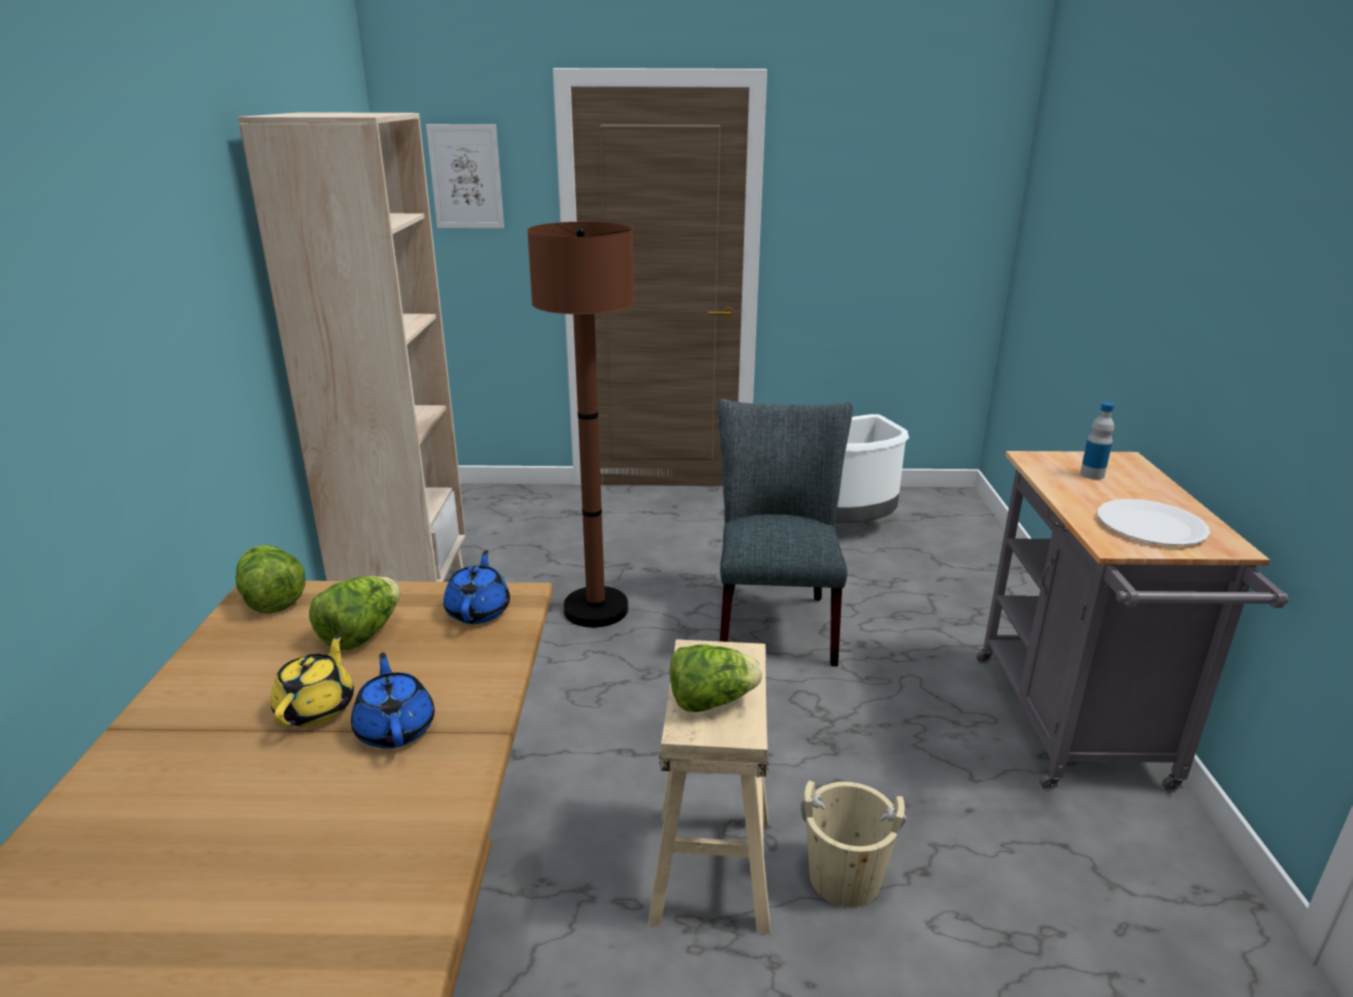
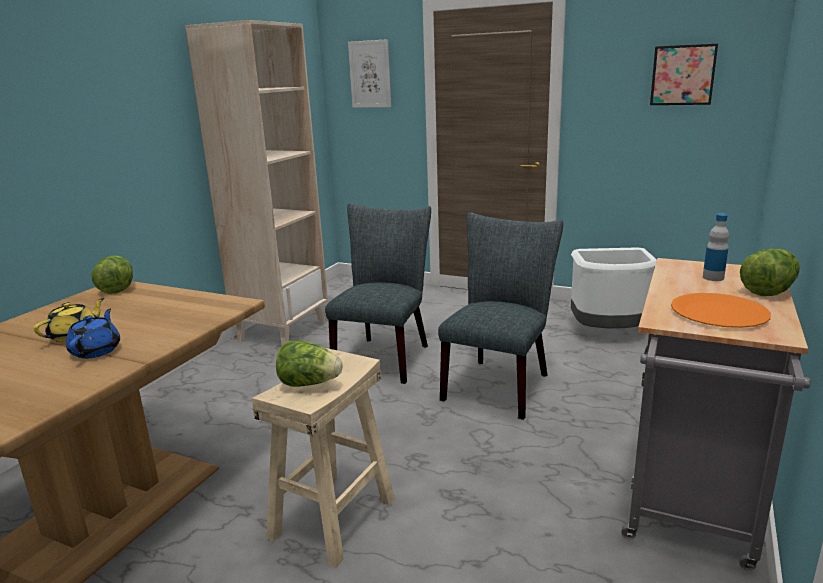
camera: 25 degrees right, 5 degrees down
lettuce [309,576,400,650] -> lettuce moved to [740,248,800,296]
blue teapot [443,550,510,624] -> none
brown floor lamp [527,222,635,627] -> grey chair [325,203,431,384]
beige bucket [801,781,907,907] -> none
white plate [1098,499,1210,546] -> orange plate [671,293,771,328]
none -> picture [650,44,718,105]

